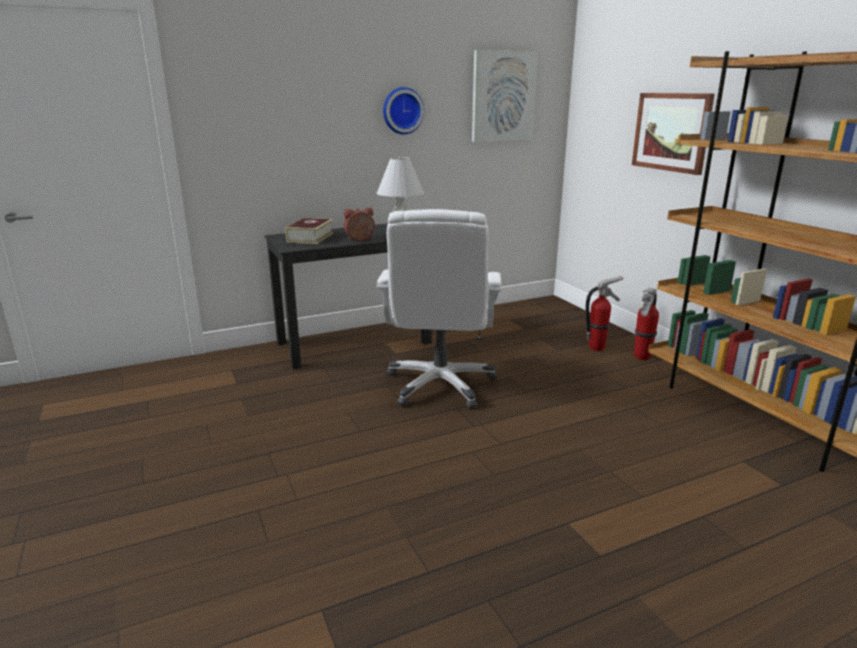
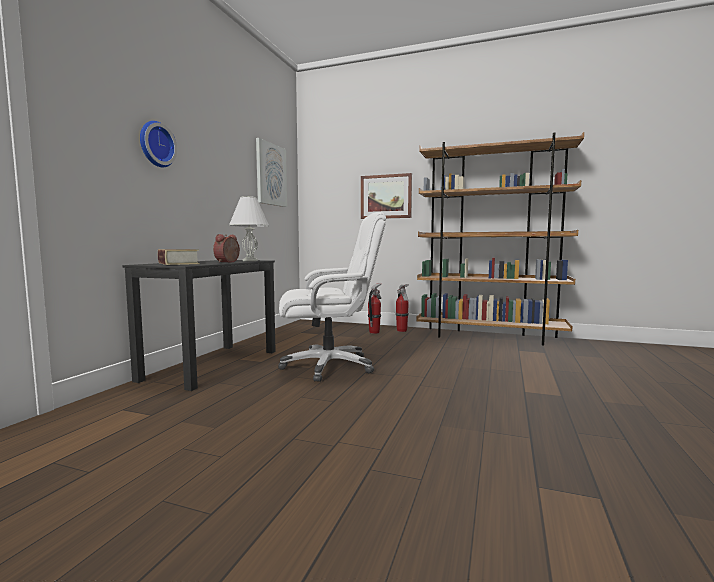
camera: 45 degrees left, 15 degrees down
white office chair [376,209,502,409] -> white office chair turned 60 degrees counterclockwise [278,212,386,382]
wall clock [383,87,424,134] -> wall clock moved to [140,121,177,167]

